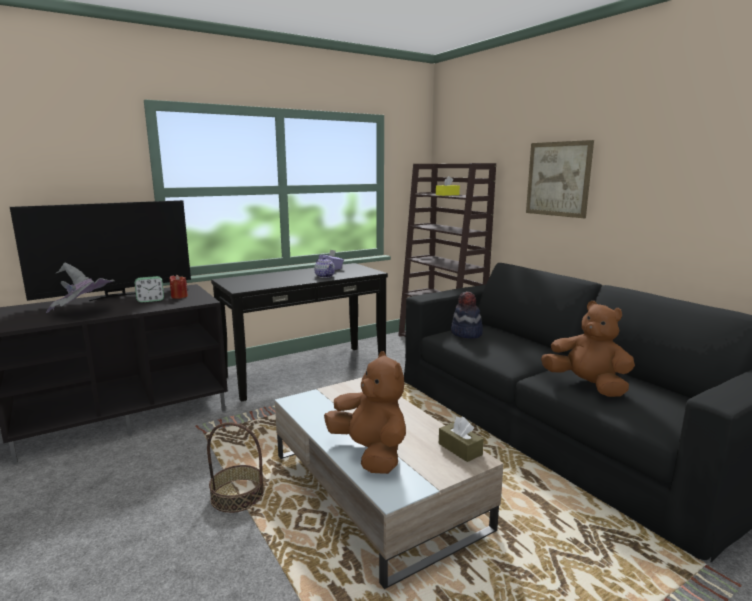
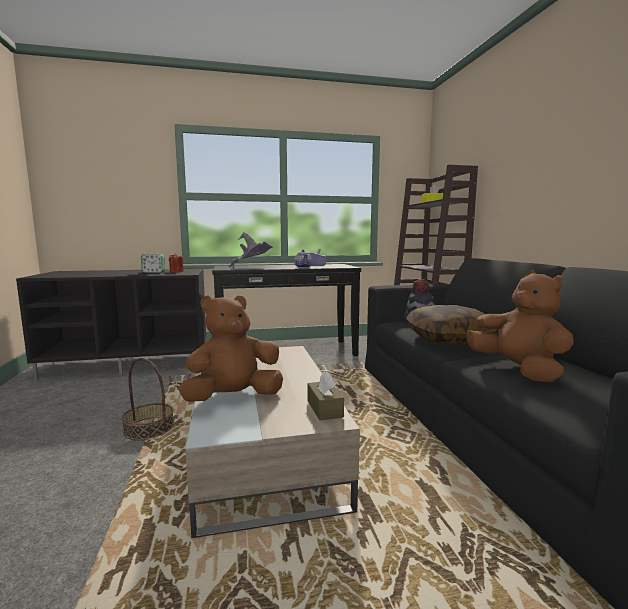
camera: 20 degrees right, 5 degrees down
television [10,200,191,301] -> none
grey hat [46,263,115,313] -> grey hat moved to [229,232,273,268]
brown plush toy [324,351,406,474] -> brown plush toy turned 105 degrees counterclockwise [178,295,283,402]
picture [526,140,594,218] -> none
none -> pillow [406,305,499,345]

